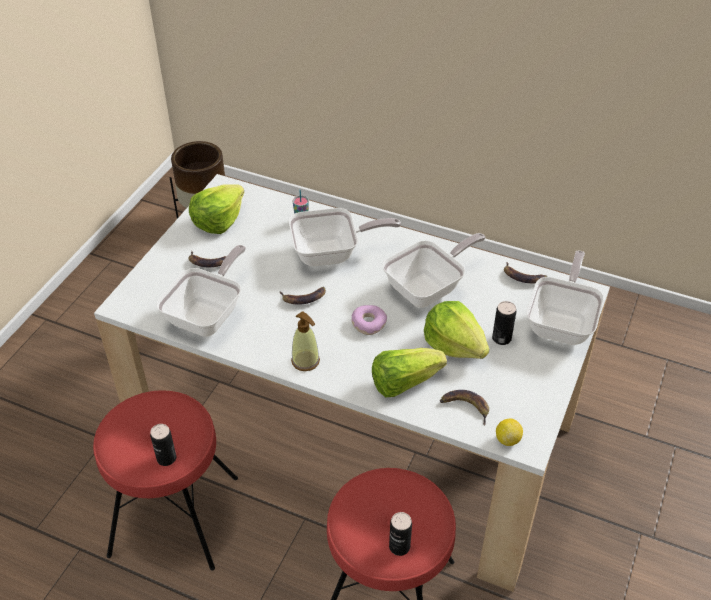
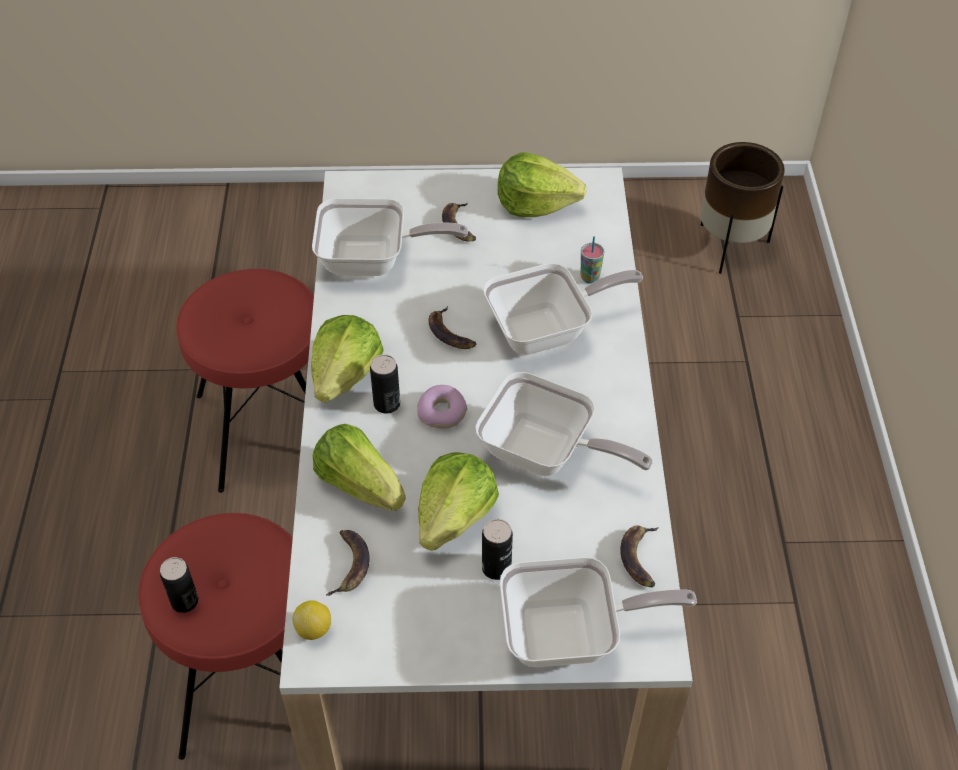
camera: 65 degrees right, 5 degrees up
can [150,424,176,466] -> can moved to [370,354,400,414]
frying pan [289,208,401,266] -> frying pan turned 75 degrees counterclockwise [483,263,643,355]
soap dispenser [291,311,320,371] -> lettuce [311,315,384,402]

